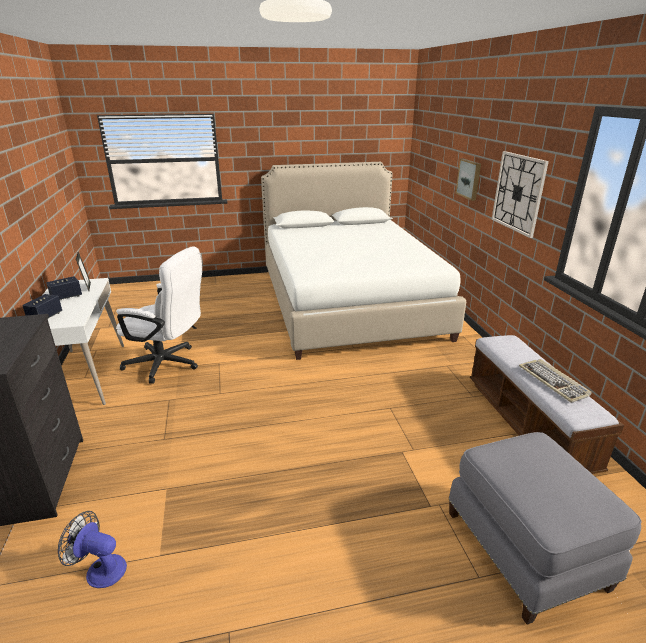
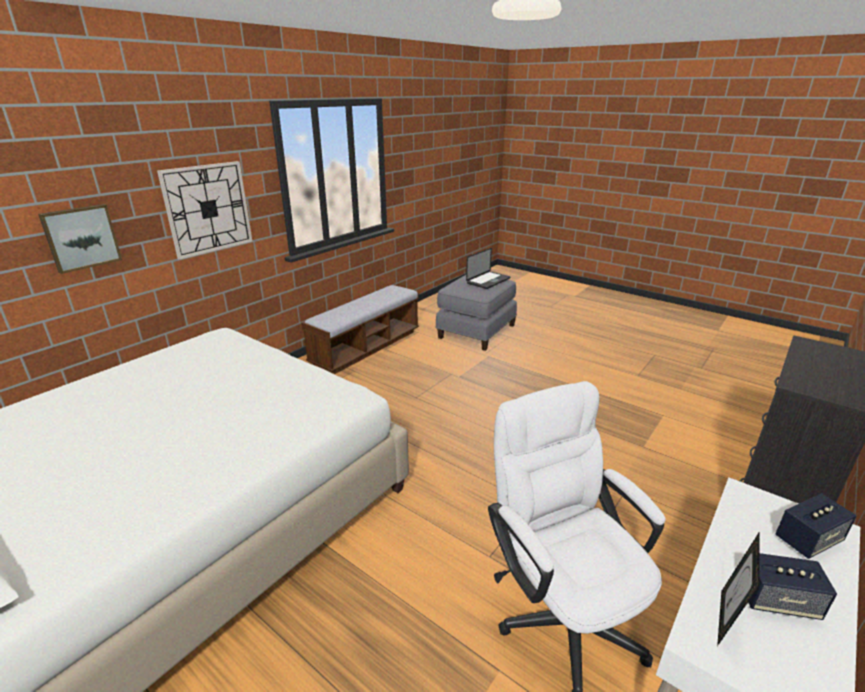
camera: 130 degrees left, 0 degrees up
fan [58,511,127,588] -> none
keyboard [519,359,592,403] -> none
none -> laptop [466,248,510,289]

